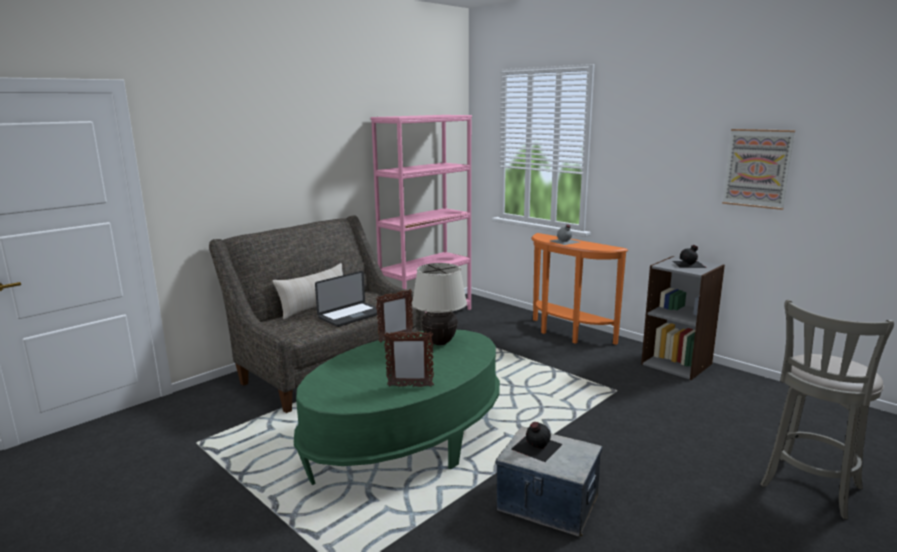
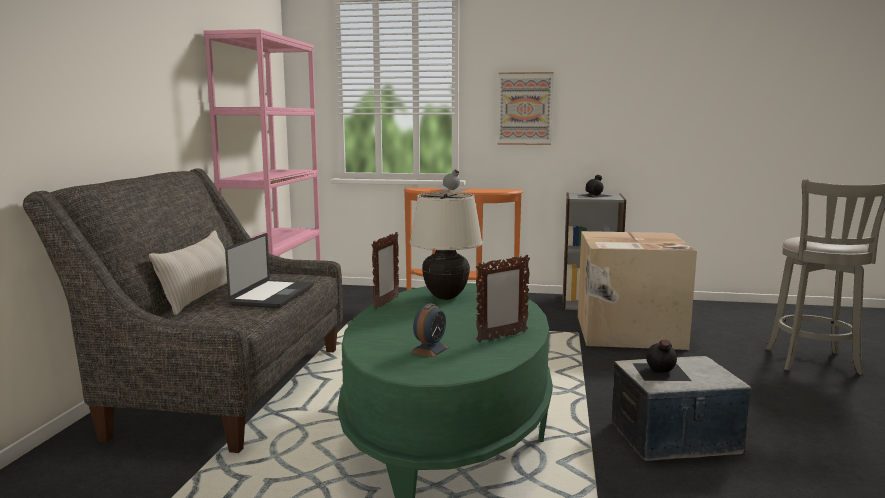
camera: 35 degrees left, 5 degrees down
picture [722,129,795,210] -> picture moved to [497,72,554,145]
none -> alarm clock [410,303,449,358]
none -> cardboard box [578,231,697,350]

